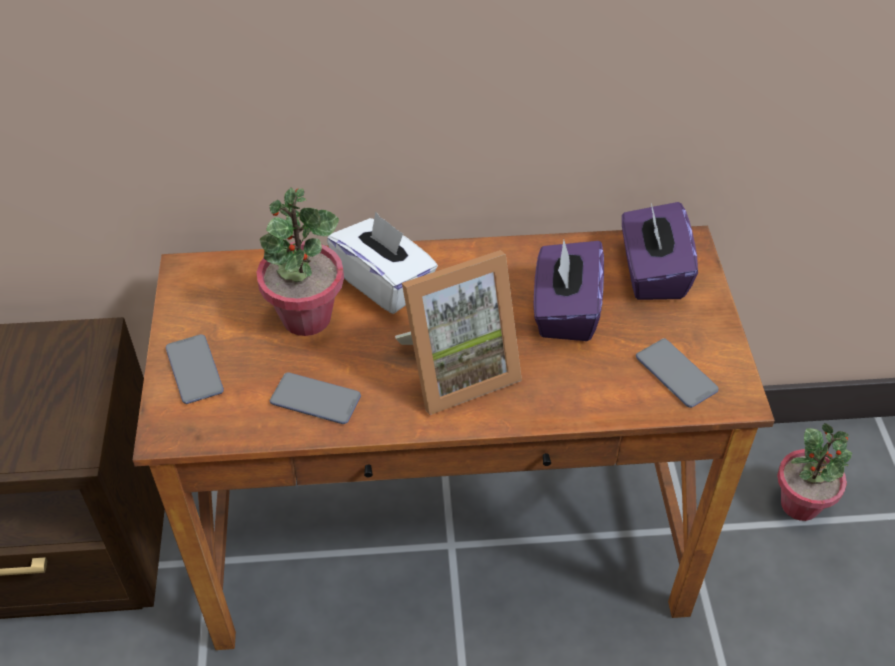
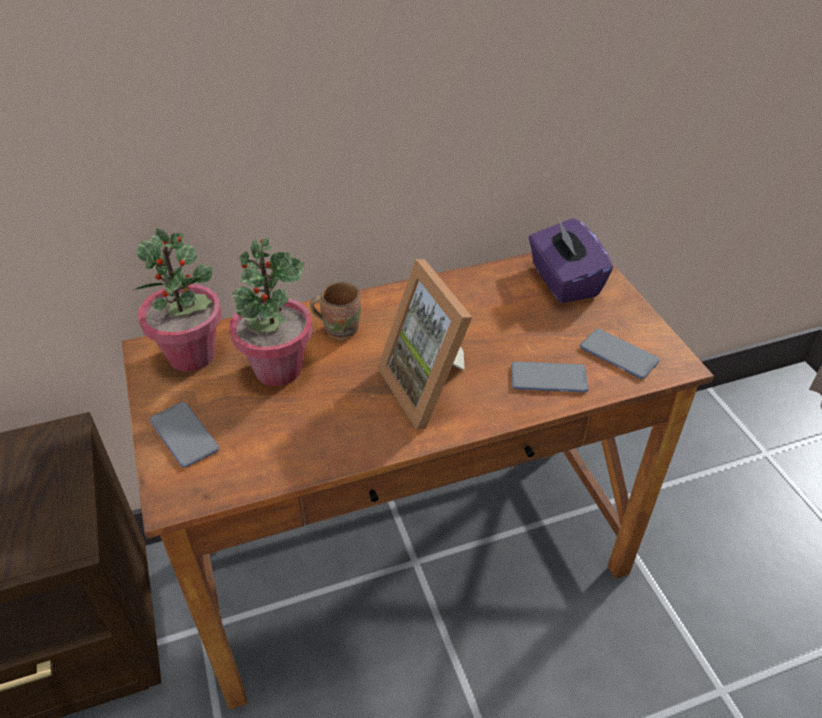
camera: 15 degrees left, 5 degrees down
phone [269,372,361,424] -> phone moved to [511,362,589,393]
white tissue box [327,212,438,314] -> brown mug [310,282,361,340]
picture frame [395,250,522,415] -> picture frame turned 105 degrees clockwise [378,259,472,430]
purple tissue box [534,240,604,341] -> none
potted plant [777,423,852,521] -> potted plant moved to [133,229,222,371]

